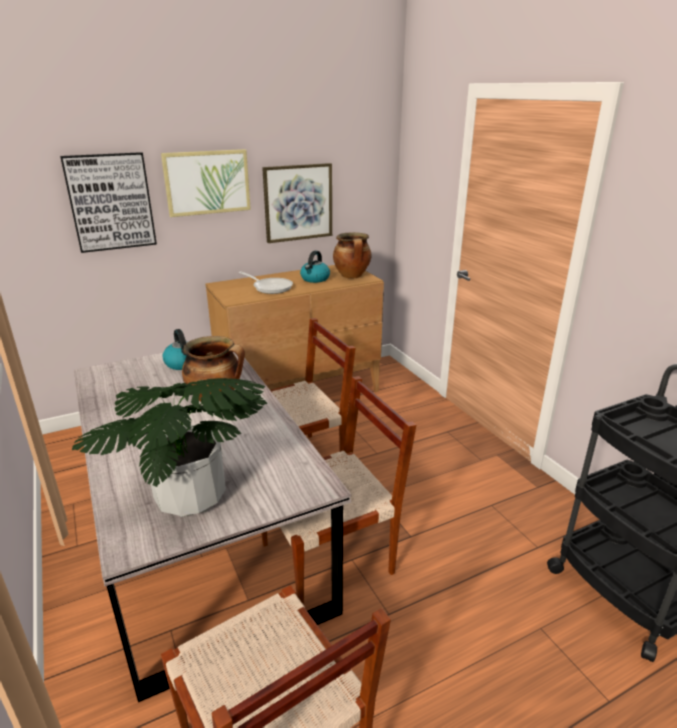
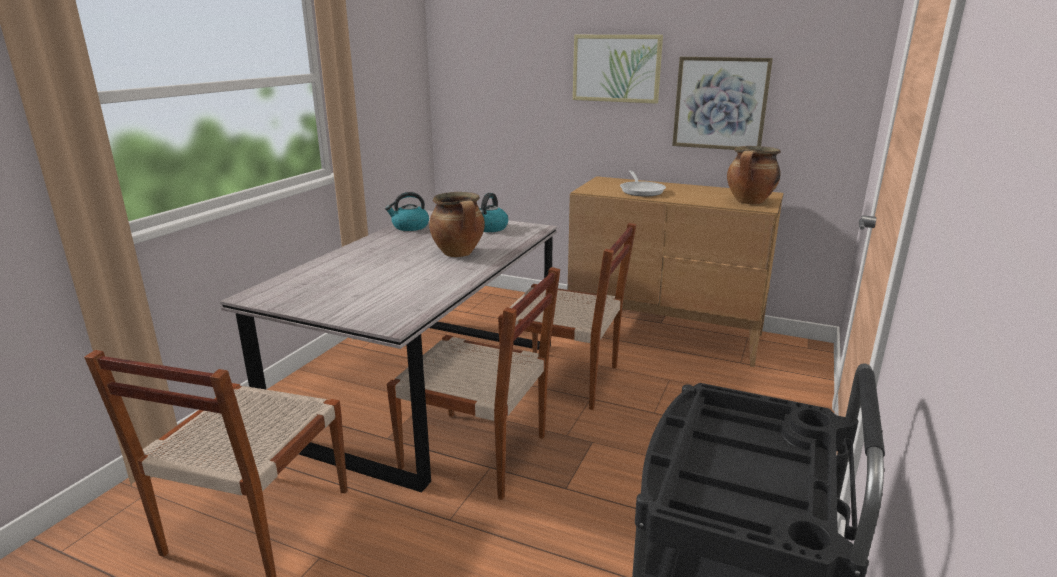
camera: 50 degrees right, 5 degrees down
picture [60,152,157,253] -> none
potted plant [72,378,267,517] -> none
kettle [300,251,330,283] -> kettle moved to [385,192,429,231]

